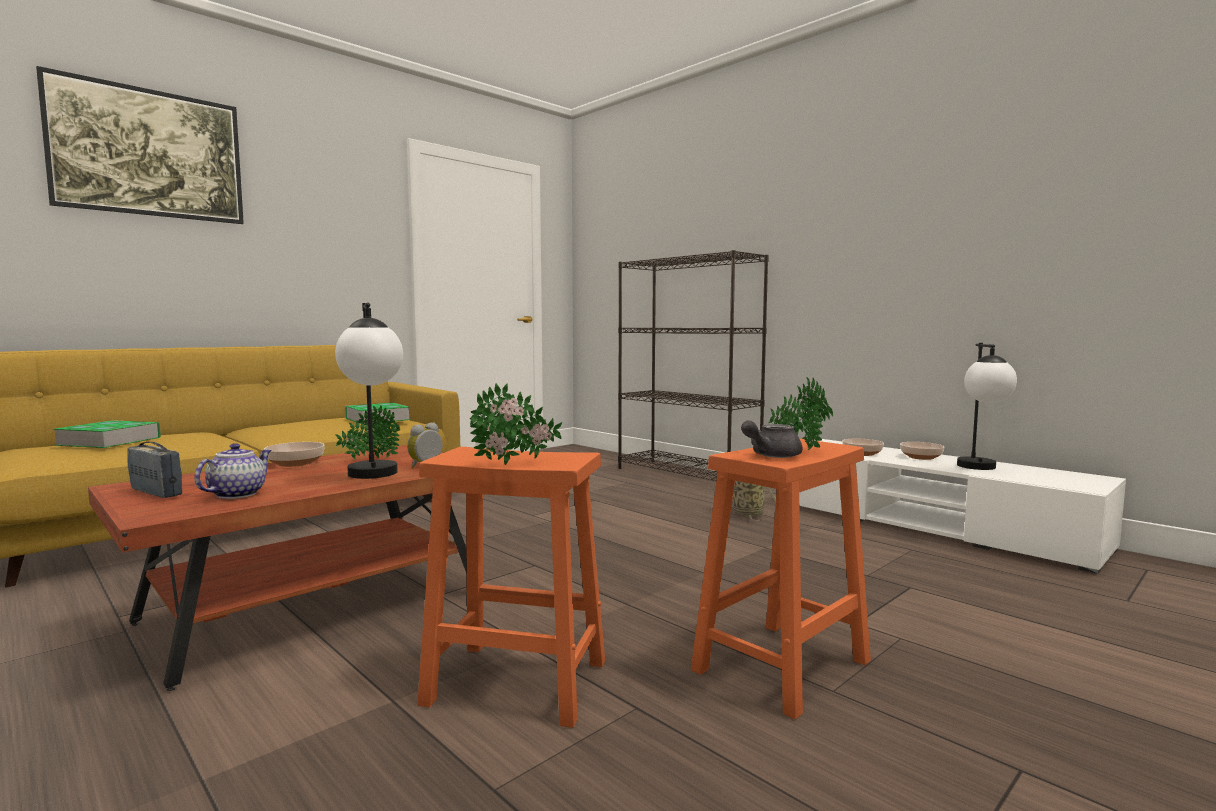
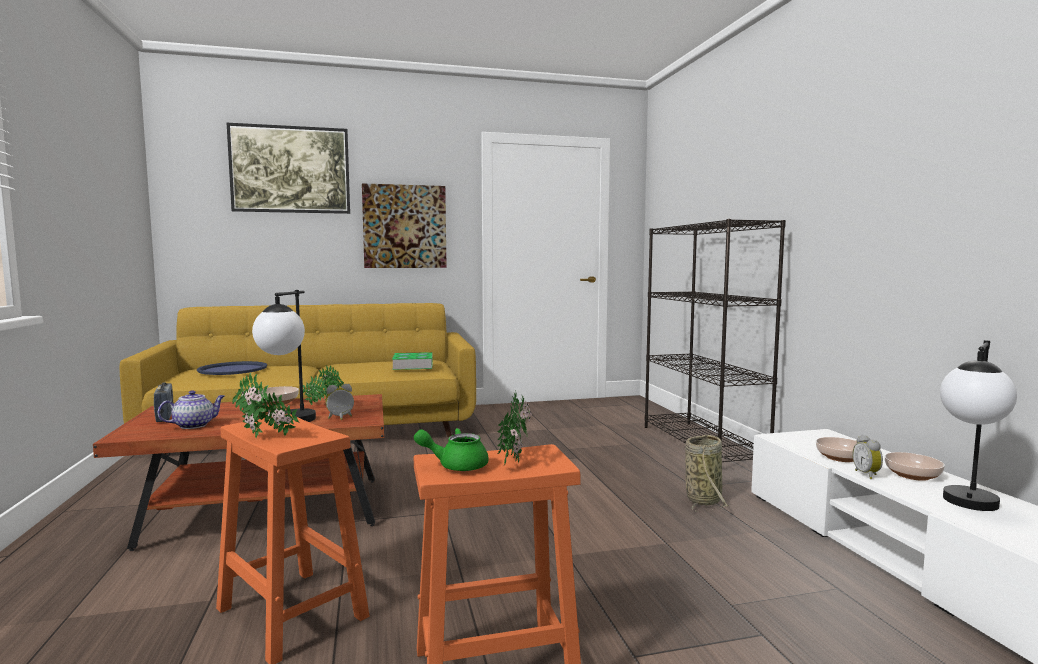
camera: 30 degrees right, 0 degrees up
book [53,420,161,448] -> blue tray [197,361,267,375]
grey teapot [741,420,803,458] -> green teapot [414,428,489,471]
none -> picture [362,183,447,268]
none -> alarm clock [853,435,883,479]

